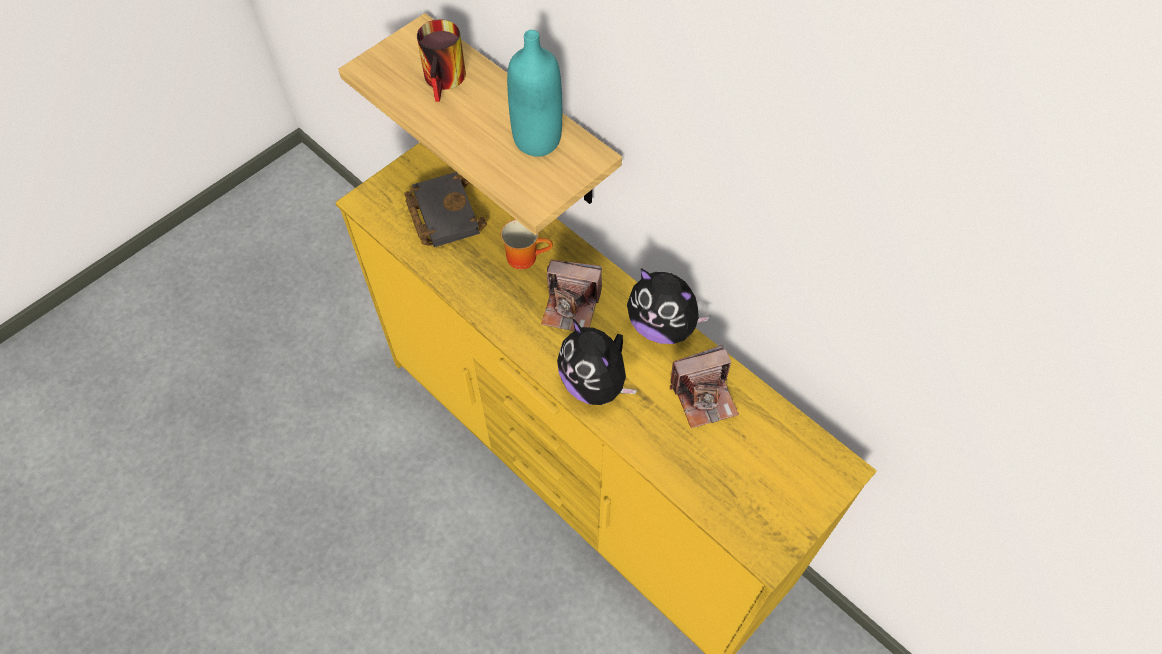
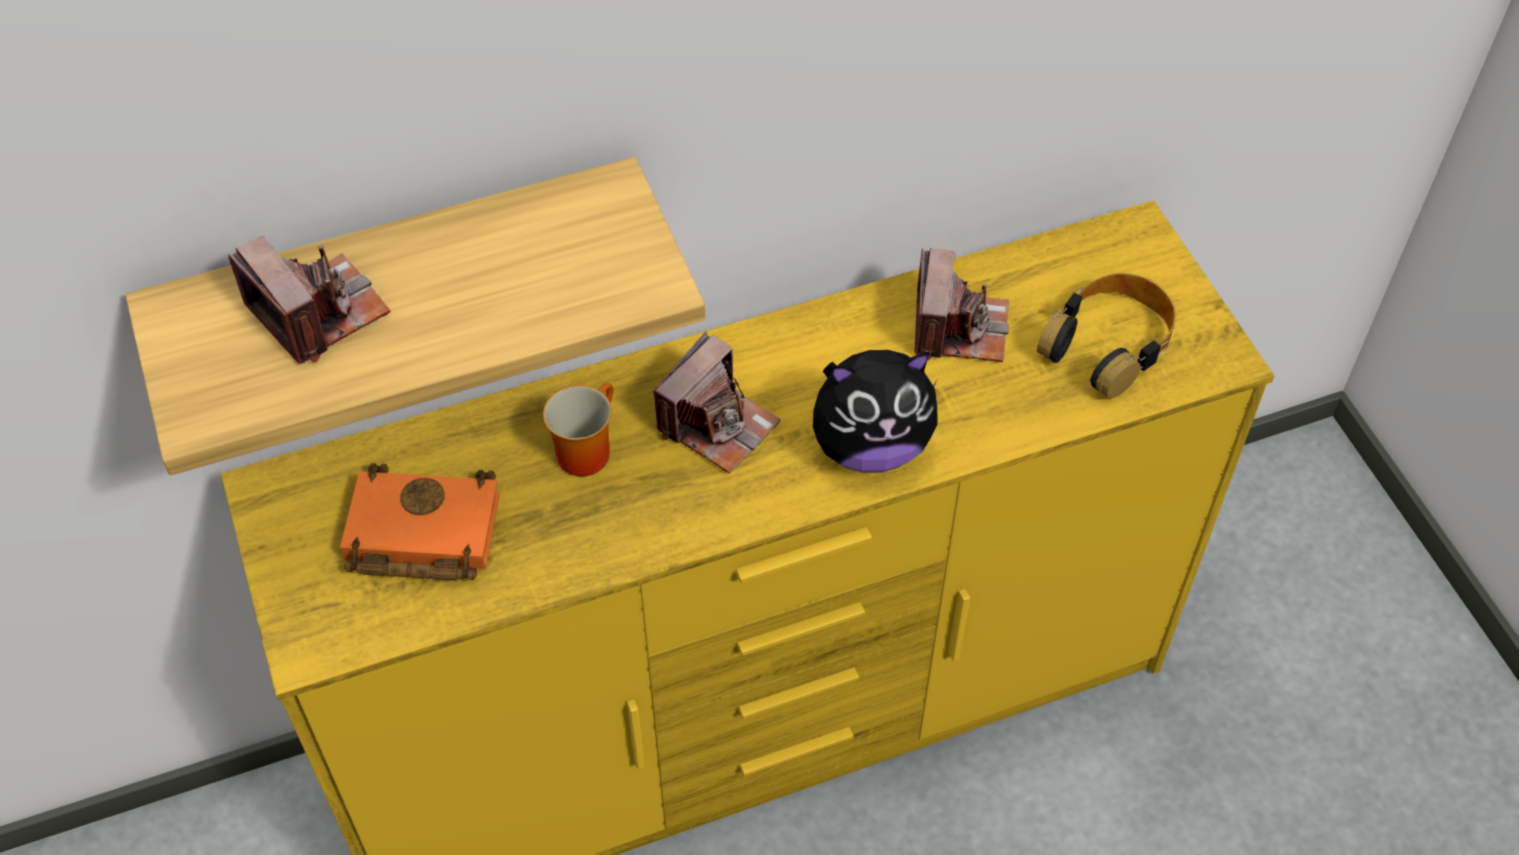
camera: 65 degrees left, 5 degrees down
black book [404,172,487,247] -> orange book [340,463,500,581]
mug [417,19,466,102] -> camera [228,235,391,364]
turquoise bottle [507,30,562,157] -> none
plush toy [627,268,711,344] -> none
none -> headphones [1037,273,1176,398]

